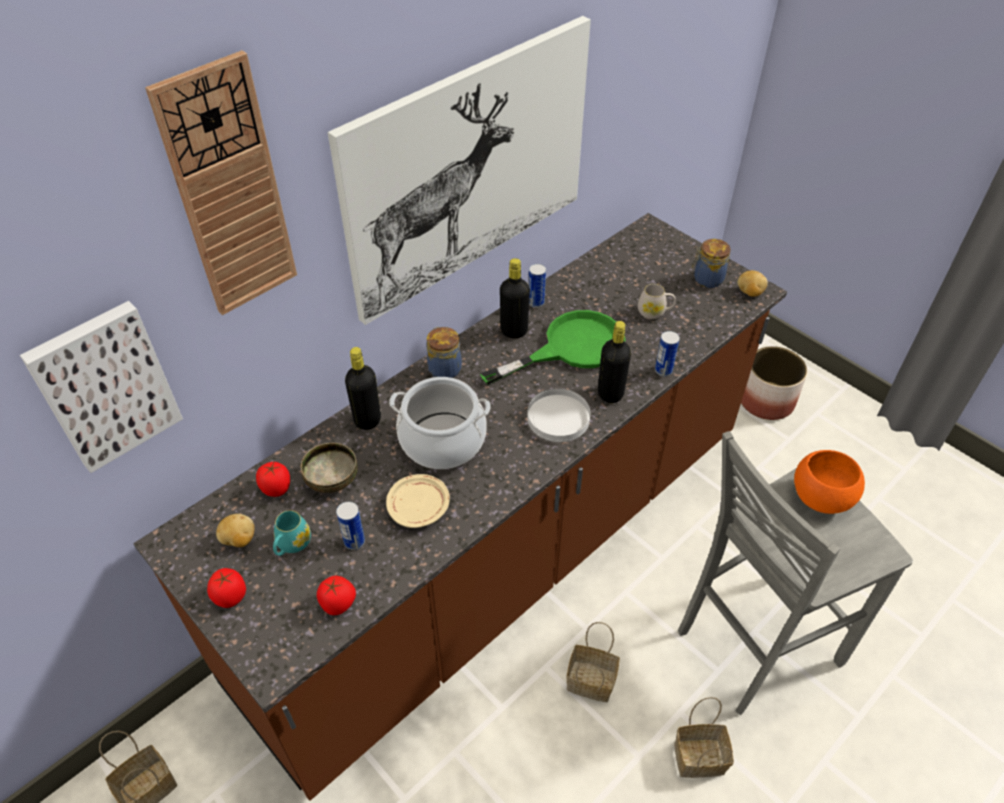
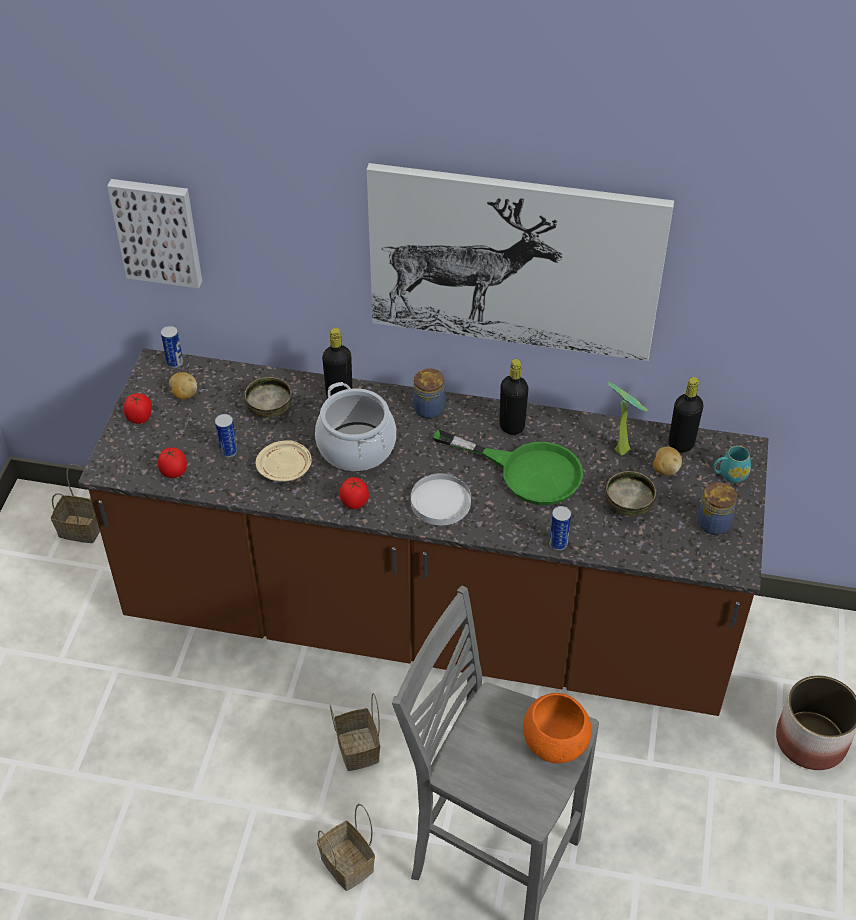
camera: 55 degrees right, 0 degrees up
wall clock [145,50,297,315] -> none
tomato [256,462,290,497] -> tomato moved to [339,477,369,509]
turquoise mug [273,510,311,556] -> turquoise mug moved to [714,446,751,483]
can [529,264,546,308] -> can moved to [161,326,183,368]
black bottle [598,321,631,403] -> black bottle moved to [668,377,703,453]
white mug [638,284,676,319] -> bowl [605,471,656,516]
potato [738,270,768,297] -> potato moved to [653,447,682,476]
none -> potted plant [607,382,648,455]

